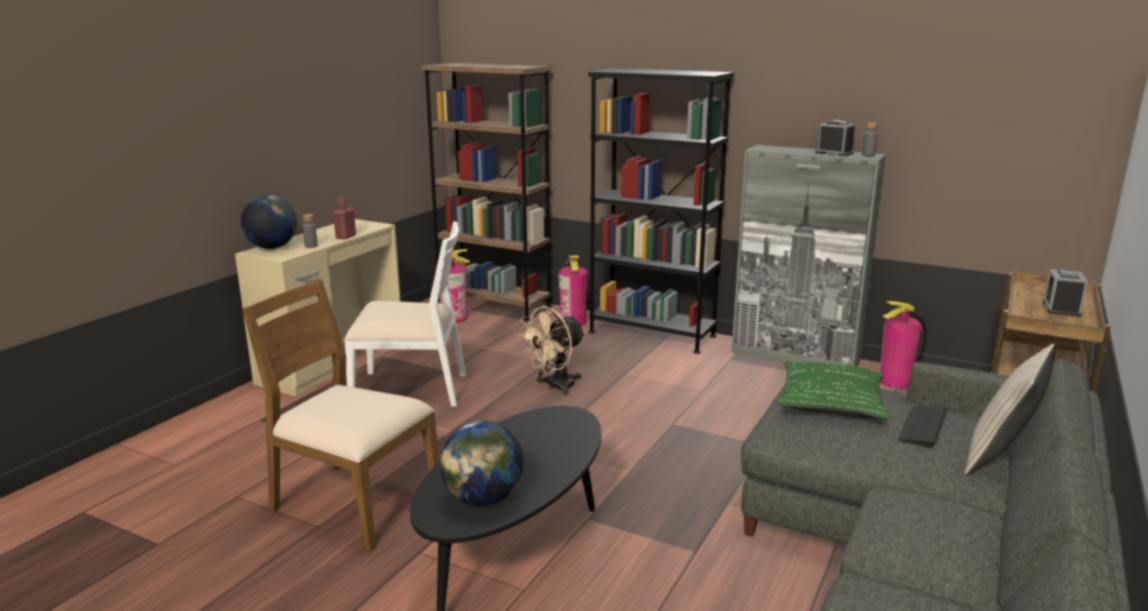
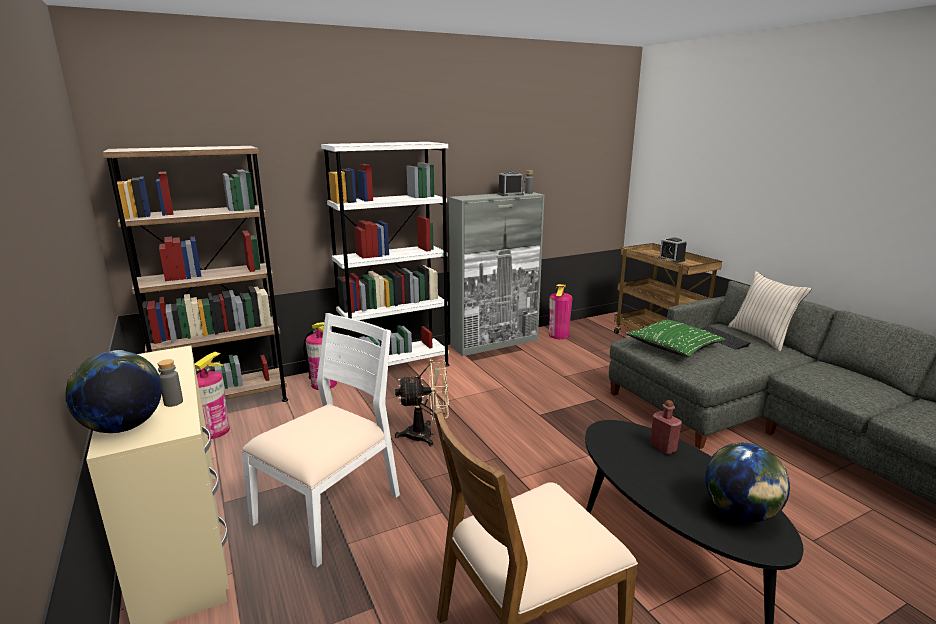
camera: 55 degrees left, 0 degrees up
red bottle [333,195,356,239] -> red bottle moved to [650,400,682,454]
beige fan [518,306,586,395] -> beige fan turned 90 degrees counterclockwise [395,360,449,446]
black bookcase [588,68,734,354] -> white bookcase [321,142,449,367]

